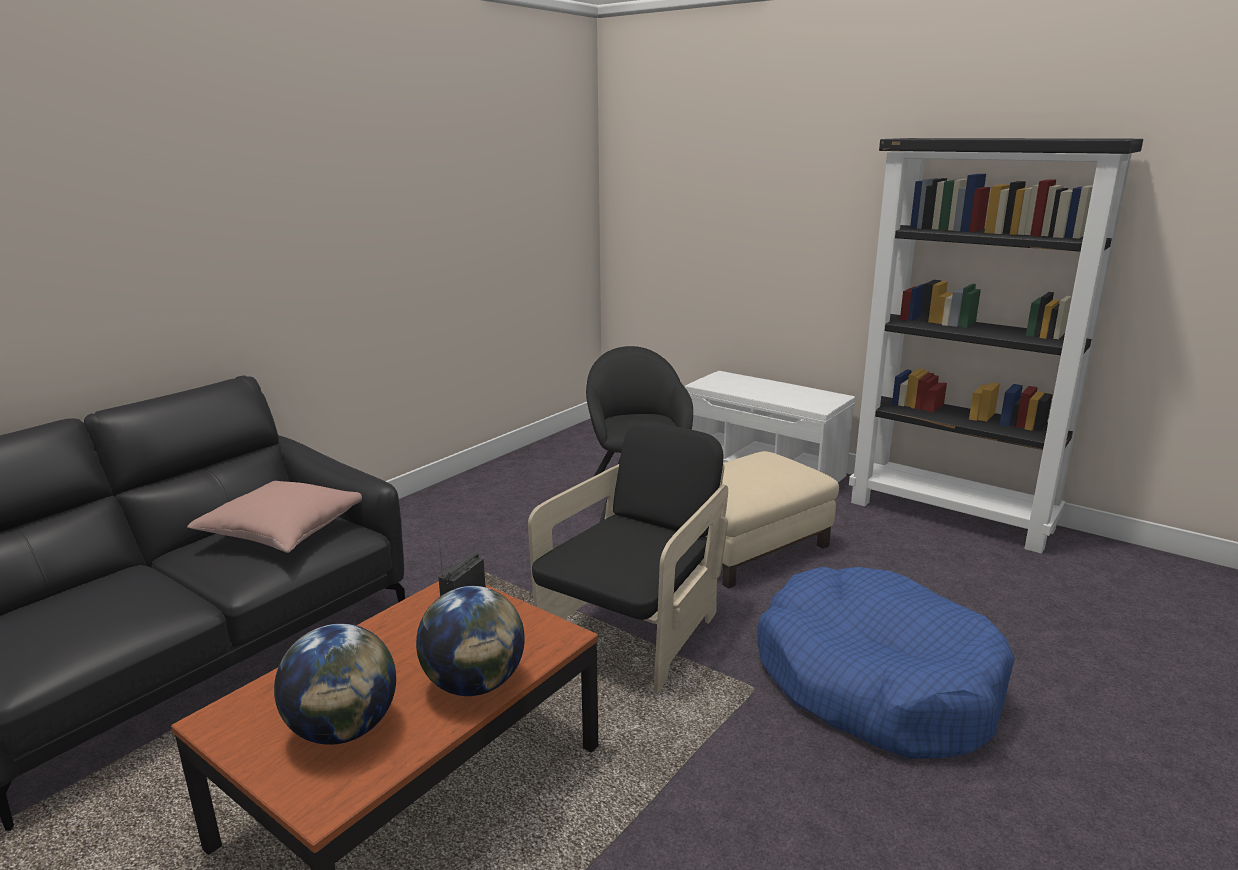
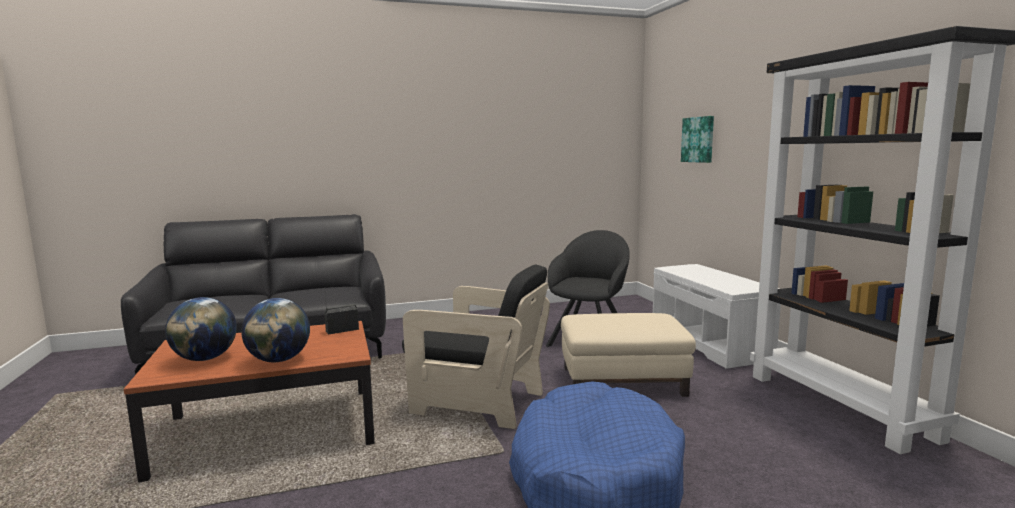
camera: 35 degrees right, 10 degrees down
pink pillow [187,481,362,553] -> none
black armchair [528,422,728,693] -> black armchair turned 45 degrees clockwise [402,265,550,429]
none -> picture [681,116,714,163]

